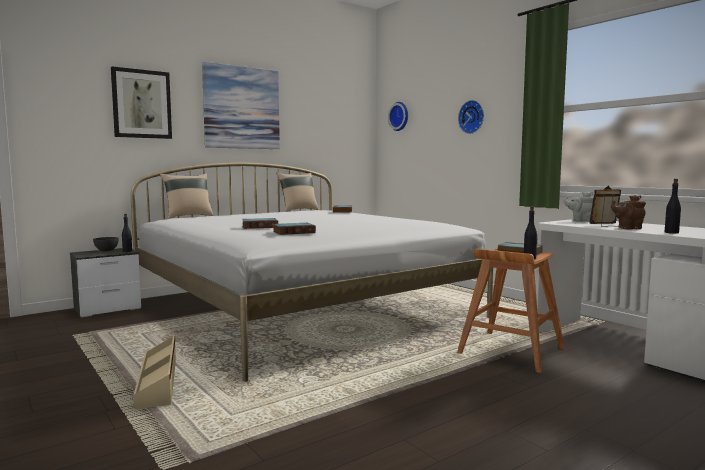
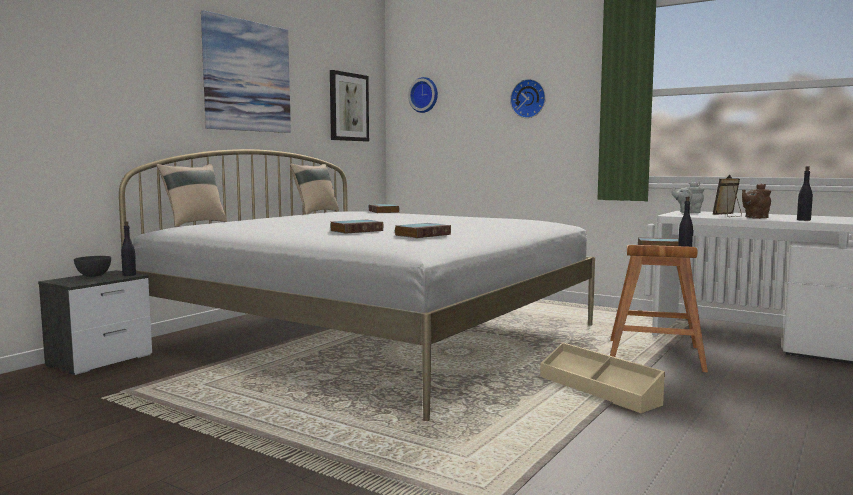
camera: 20 degrees left, 0 degrees up
picture [111,67,172,139] -> picture moved to [330,70,369,141]
beige storage box [133,335,176,409] -> beige storage box moved to [540,342,665,413]

